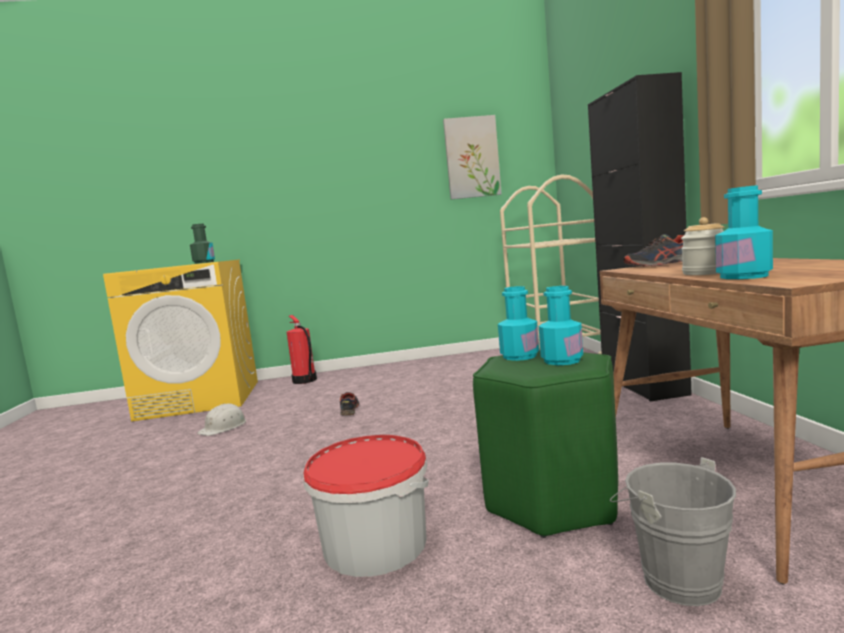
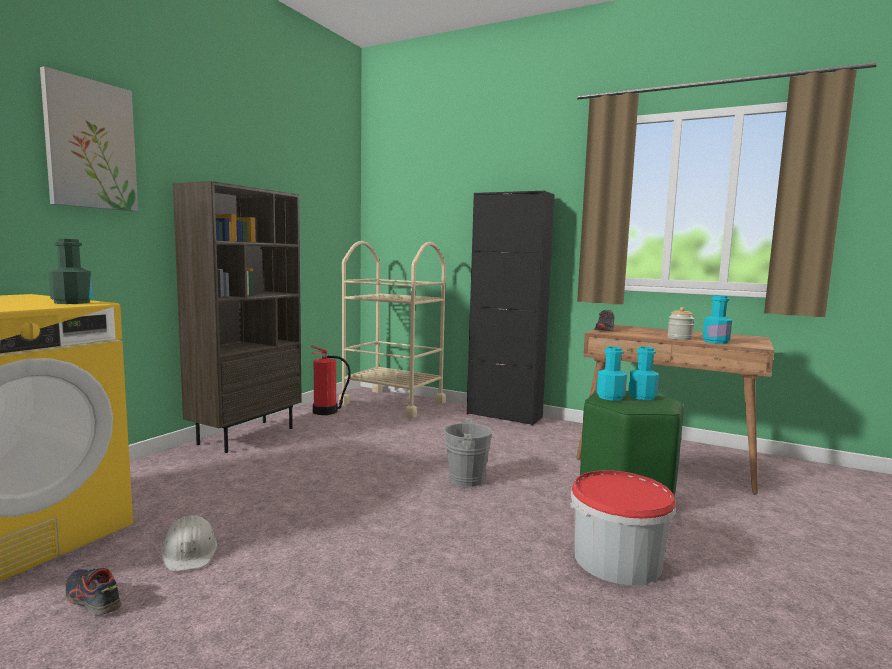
camera: 55 degrees left, 0 degrees up
fire extinguisher [287,315,317,384] -> fire extinguisher moved to [311,346,351,415]
shoe [340,392,359,416] -> shoe moved to [65,568,122,615]
picture [443,115,502,199] -> picture moved to [40,66,138,211]
grey bucket [610,457,736,606] -> grey bucket moved to [436,418,493,487]
none -> brown bookcase [173,181,302,453]

